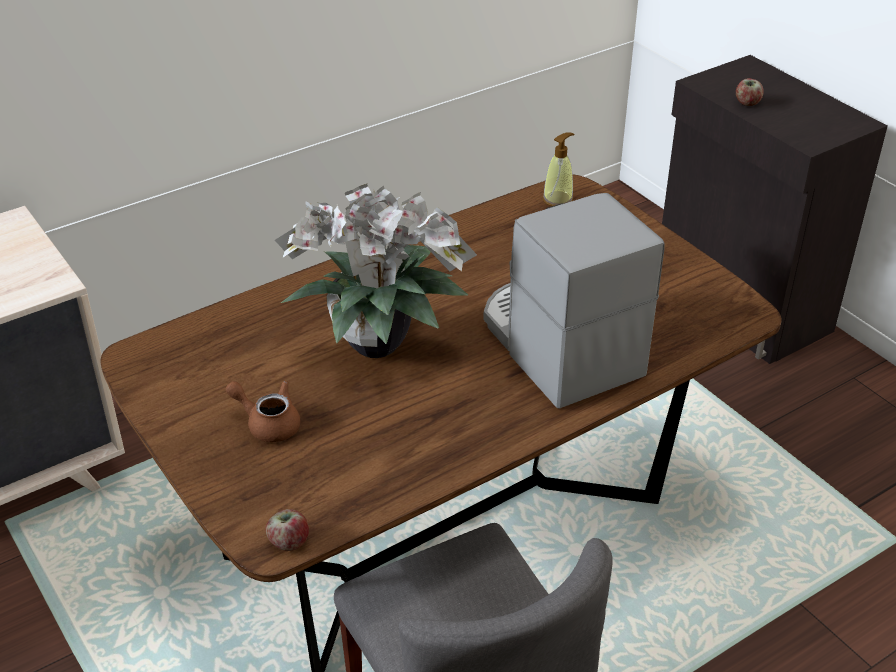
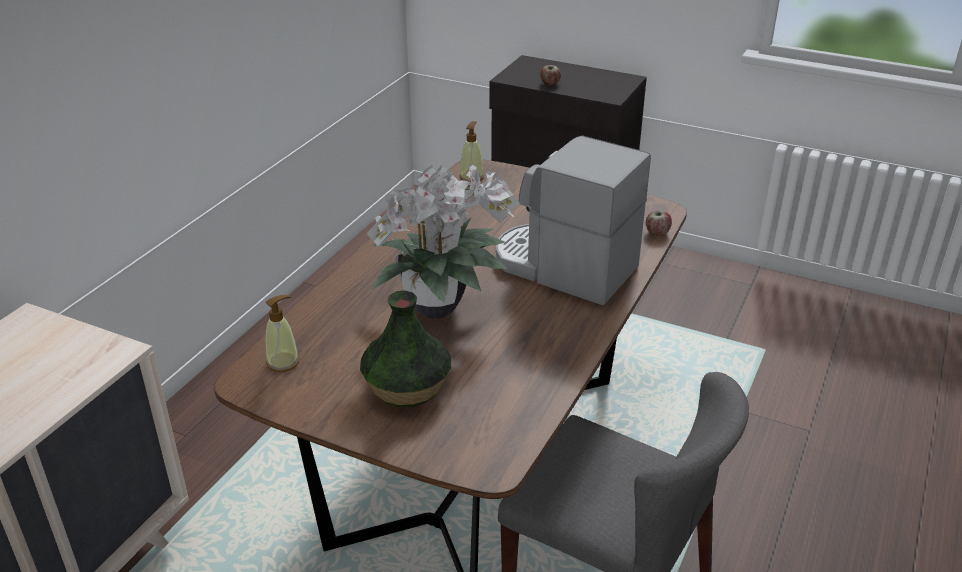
camera: 30 degrees left, 5 degrees down
brown teapot [225,381,300,442] -> vase [360,291,451,407]
apple [265,509,309,551] -> apple moved to [646,211,672,236]
none -> soap dispenser [265,295,299,372]

